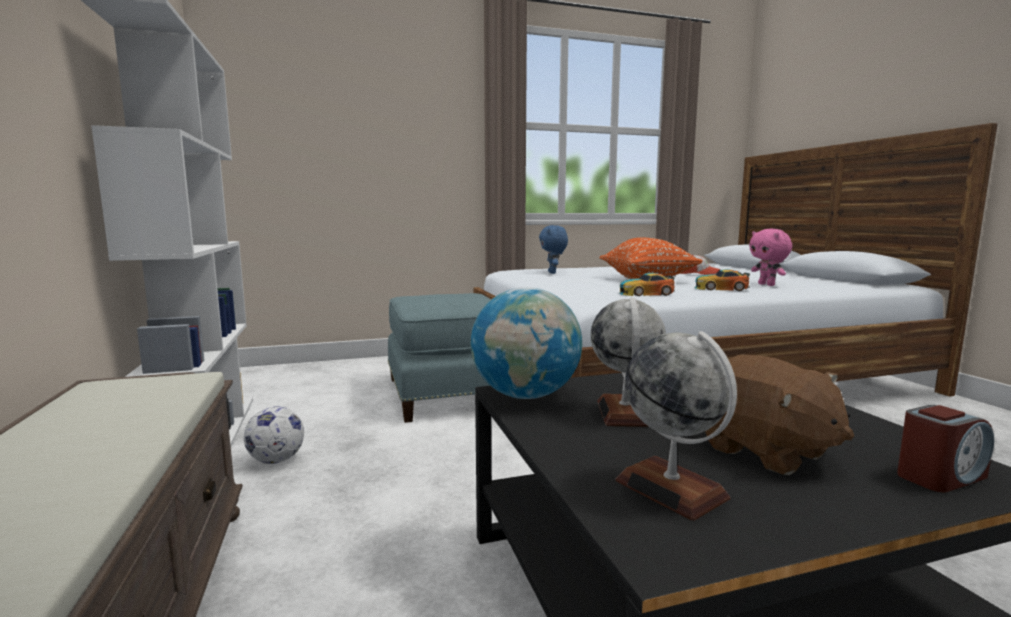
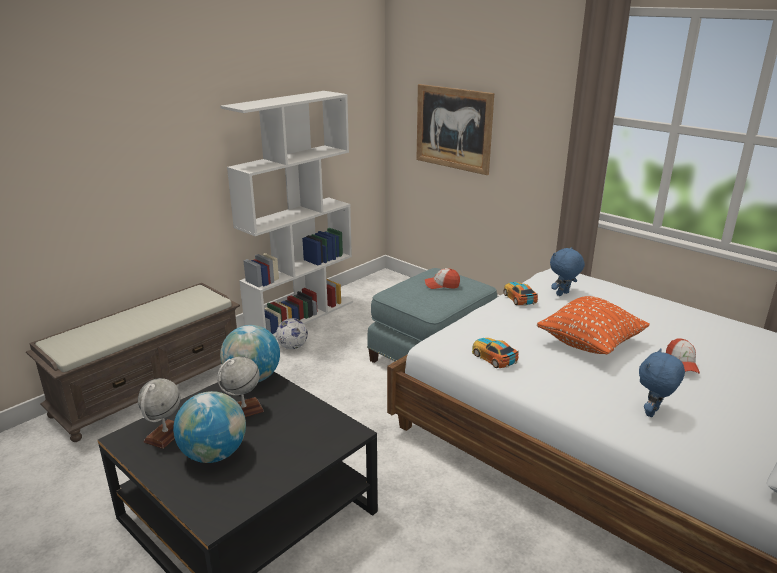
camera: 60 degrees right, 15 degrees up
toy car [695,269,750,291] -> toy car moved to [503,282,538,306]
brown plush toy [705,355,854,475] -> globe [173,391,246,463]
pink plush toy [749,229,792,286] -> blue plush toy [639,348,685,417]
alarm clock [897,405,994,492] -> none
none -> picture [416,84,494,175]
none -> cap [425,268,460,289]

